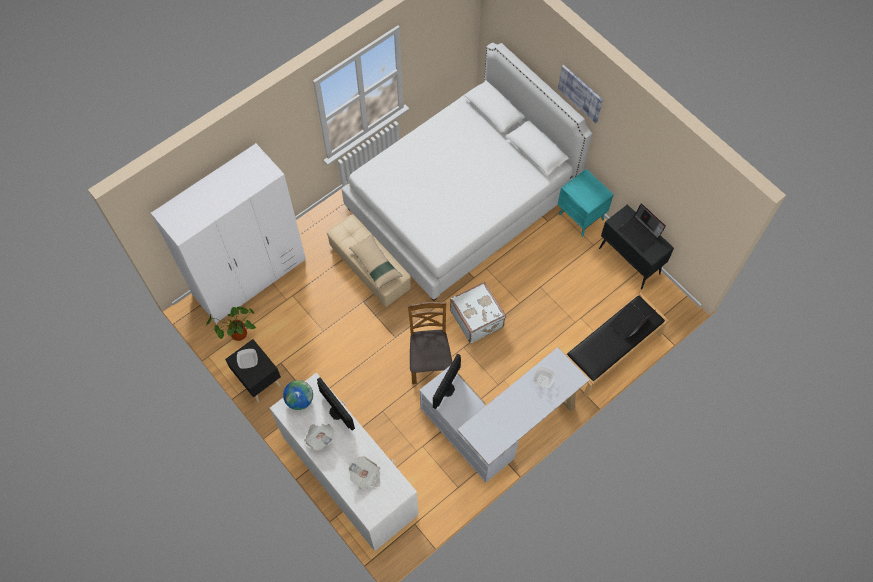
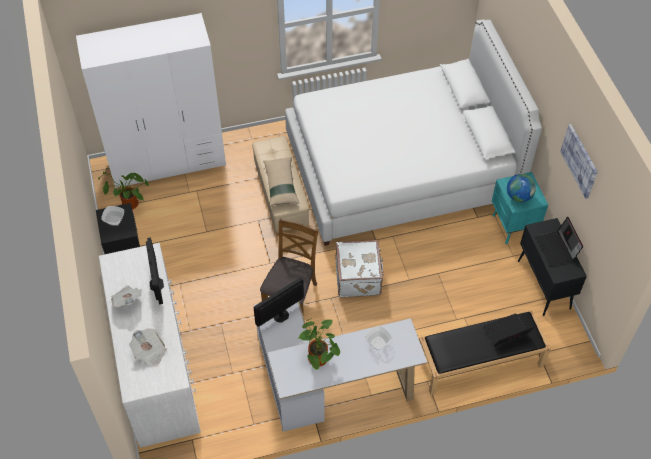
camera: 25 degrees right, 10 degrees down
globe [283,380,313,410] -> globe moved to [507,174,536,202]
picture [558,65,603,123] -> picture moved to [560,124,598,199]
none -> potted plant [299,318,340,370]

